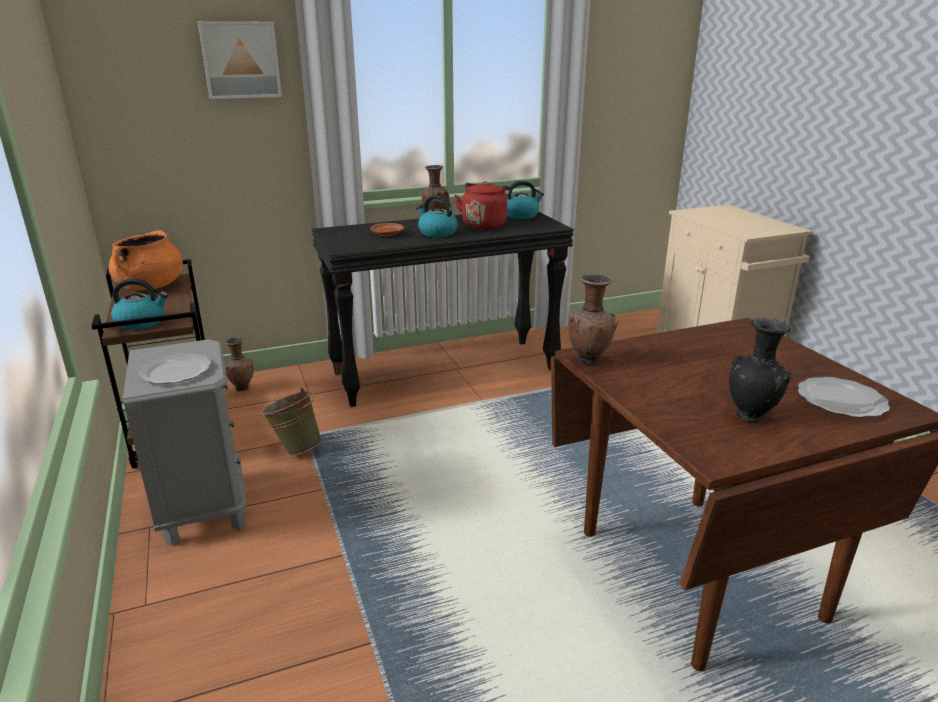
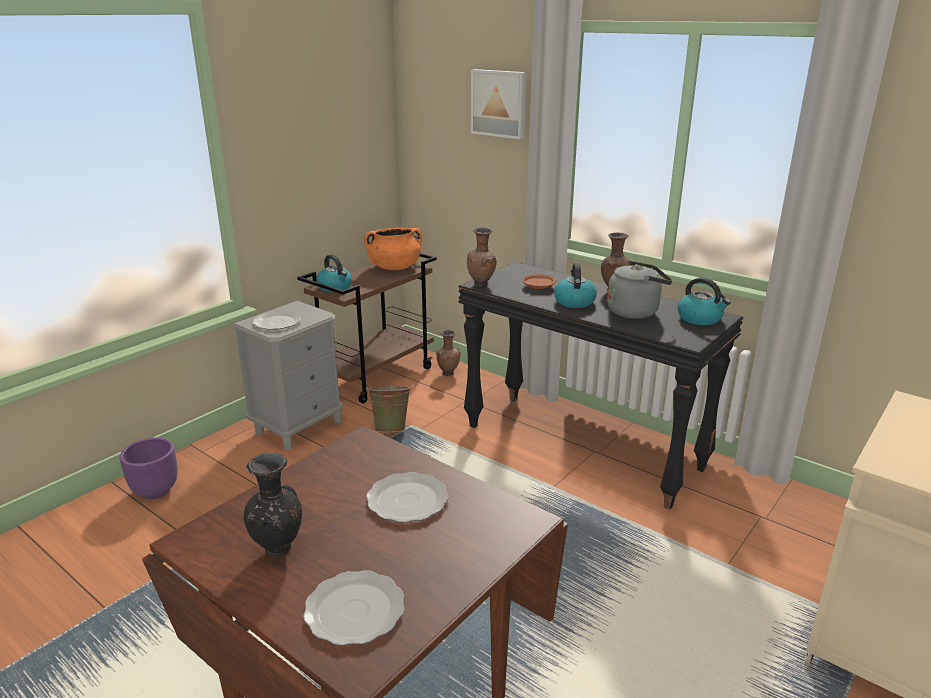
camera: 60 degrees right, 0 degrees up
red kettle [454,181,513,229] -> grey kettle [607,261,672,319]
brown vase [568,274,618,366] -> brown vase moved to [467,227,497,287]
none -> purple planter [120,438,178,499]
none -> plate [366,472,449,523]

